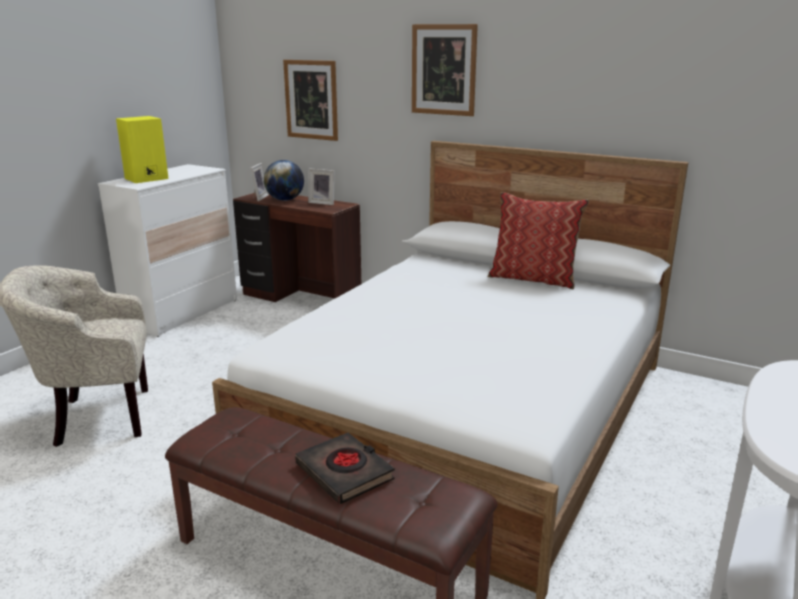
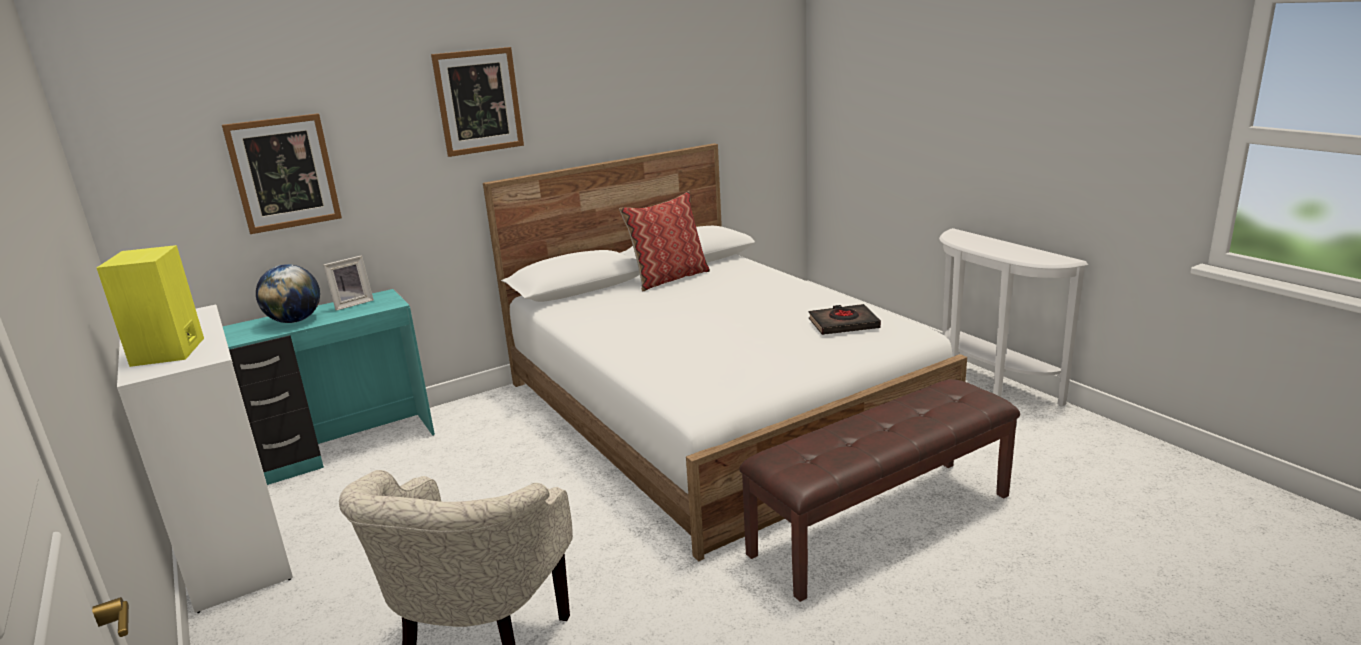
camera: 60 degrees left, 0 degrees up
brown desk [233,192,361,302] -> turquoise desk [223,289,435,485]
picture frame [250,163,269,201] -> none
black book [295,433,395,504] -> black book moved to [809,304,881,335]

